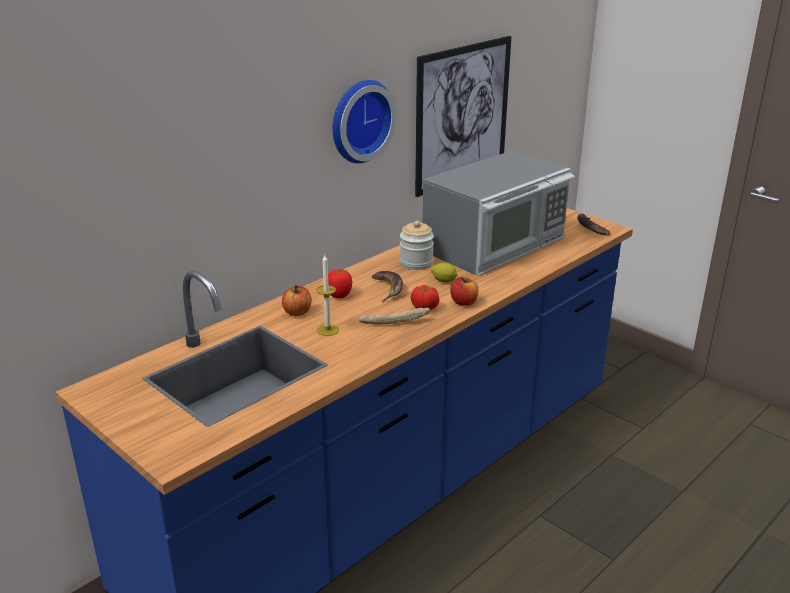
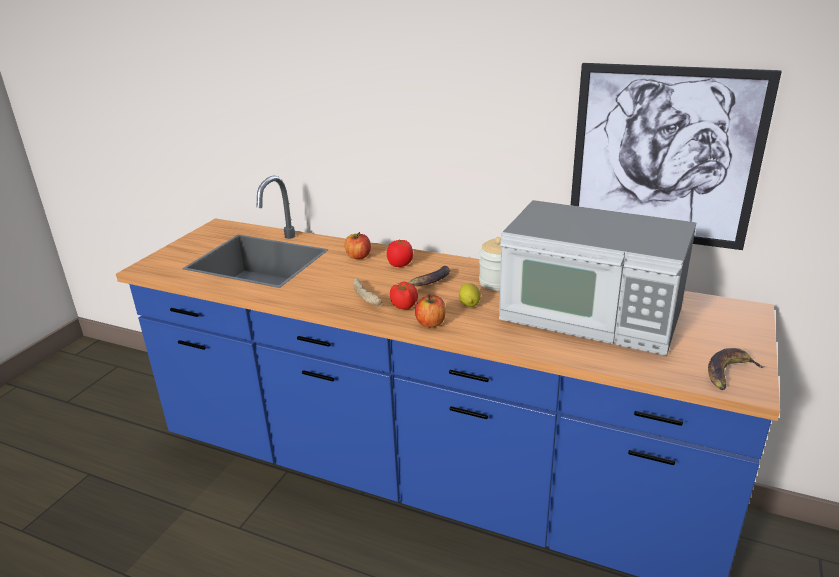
camera: 70 degrees right, 0 degrees up
candle [316,255,339,336] -> none
wall clock [333,80,397,163] -> none

